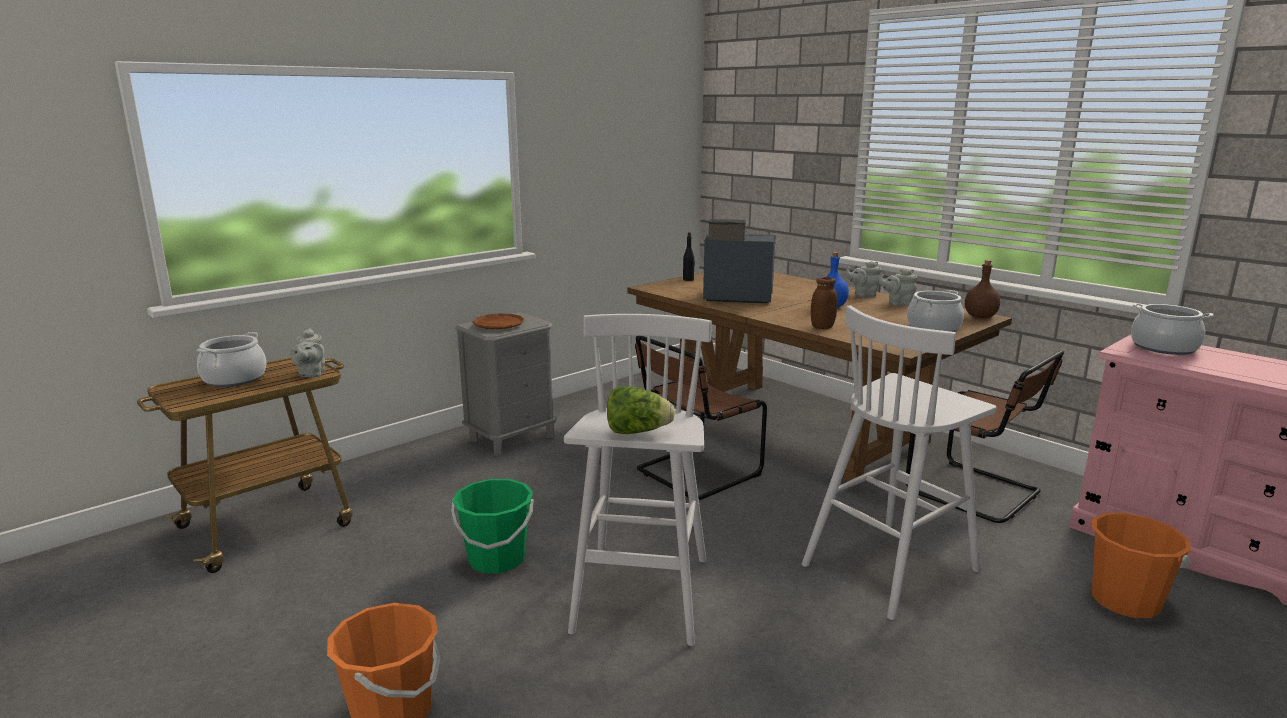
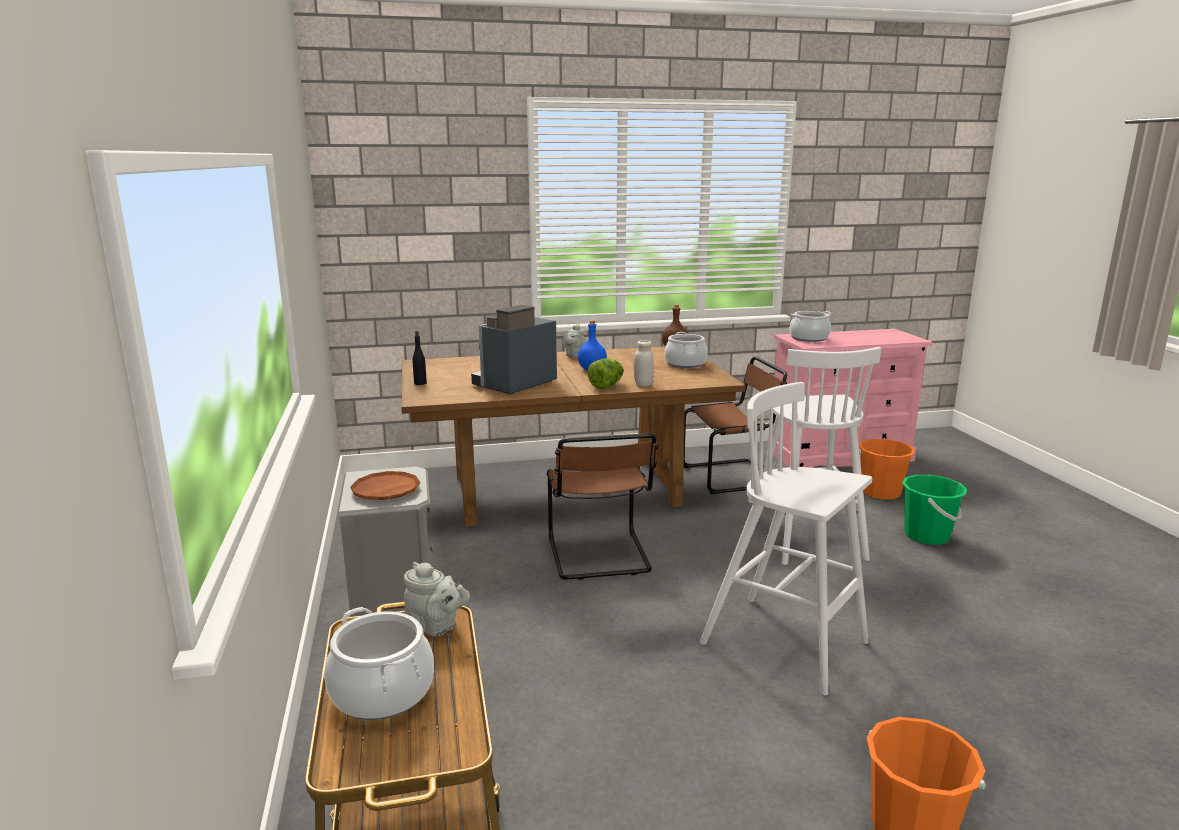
camera: 60 degrees left, 0 degrees up
green bucket [451,479,534,573] -> green bucket moved to [902,475,968,545]
lettuce [607,386,675,434] -> lettuce moved to [588,358,624,389]
brown jar [811,277,838,329] -> white jar [633,340,654,386]
grey teapot [878,269,917,306] -> none

